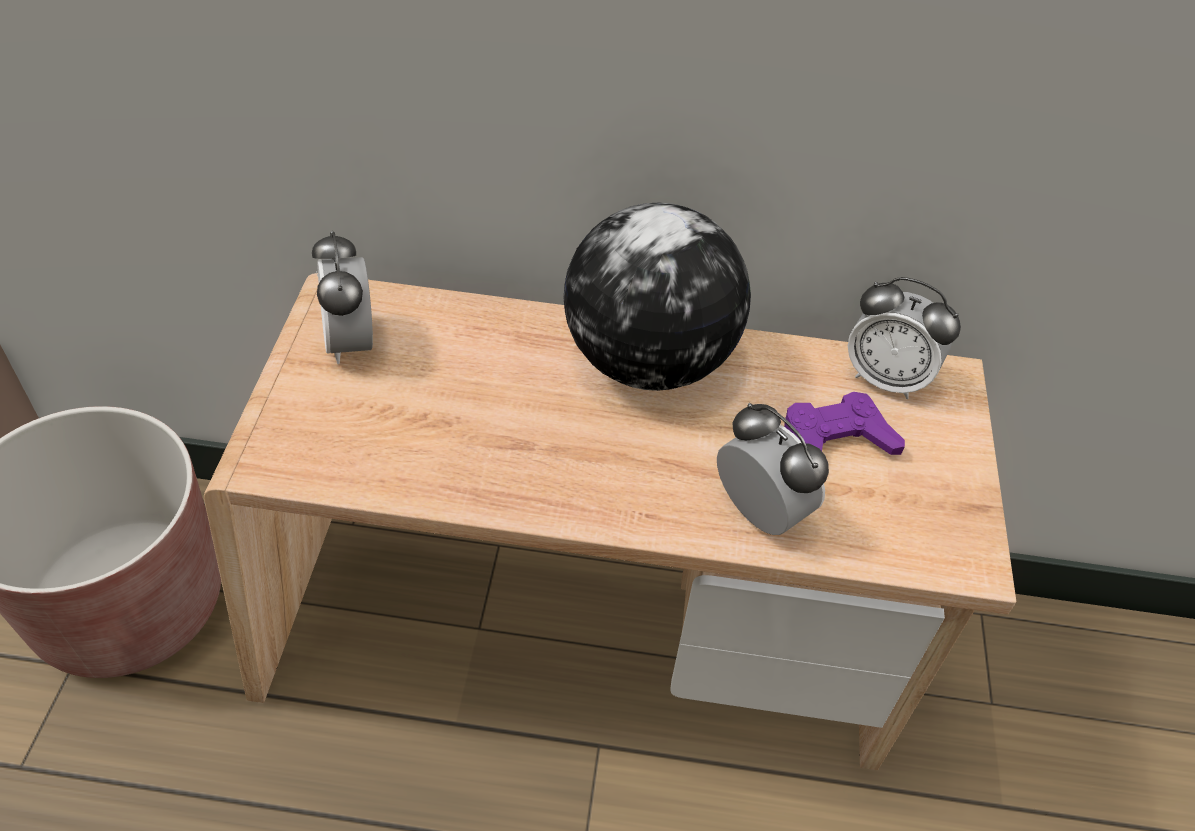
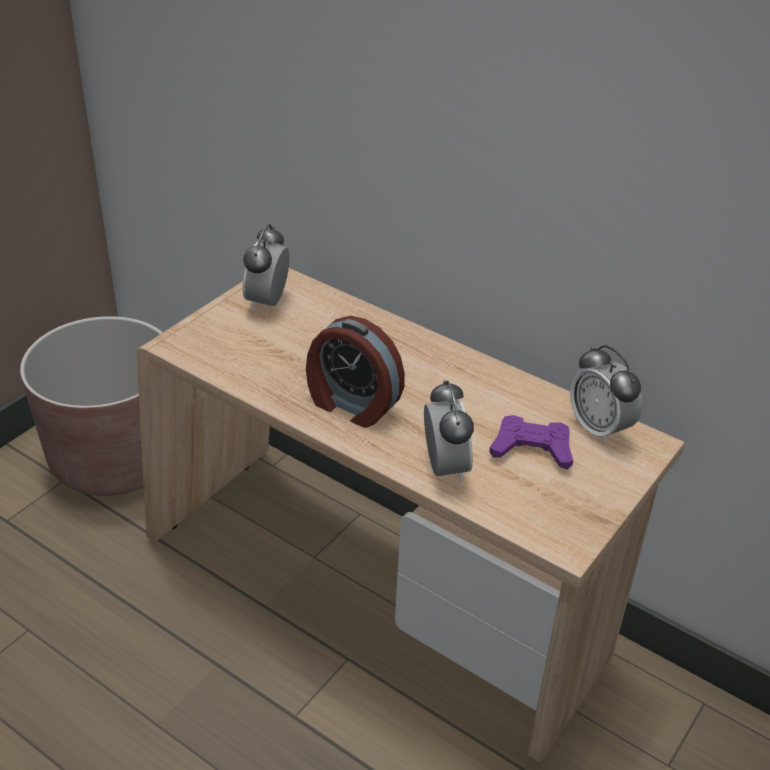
camera: 30 degrees right, 10 degrees down
globe [563,202,751,391] -> none
none -> alarm clock [306,316,405,428]

